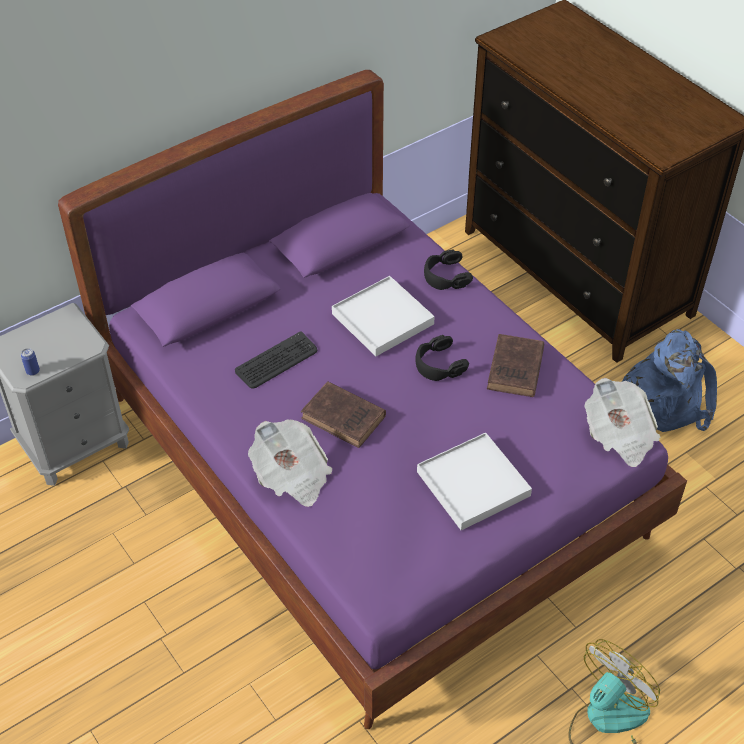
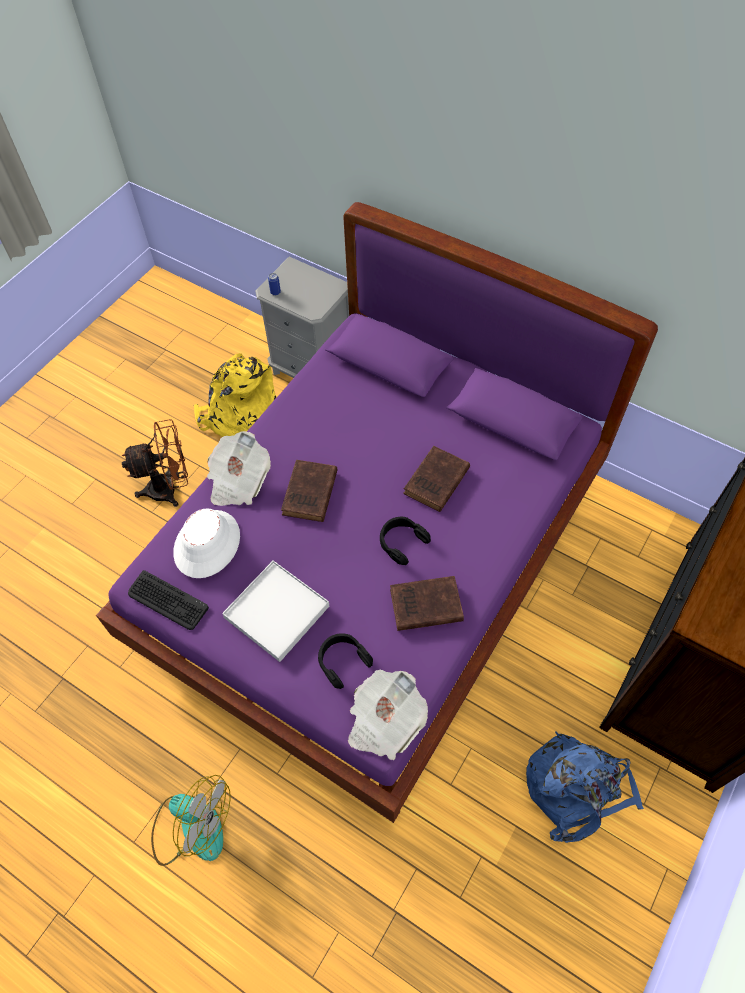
camera: 70 degrees right, 10 degrees up
keyboard [235,332,317,389] -> keyboard moved to [128,570,209,630]
white tray [332,276,435,356] -> brown book [403,446,470,512]
black headphones [424,249,473,290] -> black headphones moved to [318,633,373,689]
none -> brown fan [122,419,188,507]
none -> white hat [173,509,240,578]
none -> yellow backpack [194,353,277,437]

